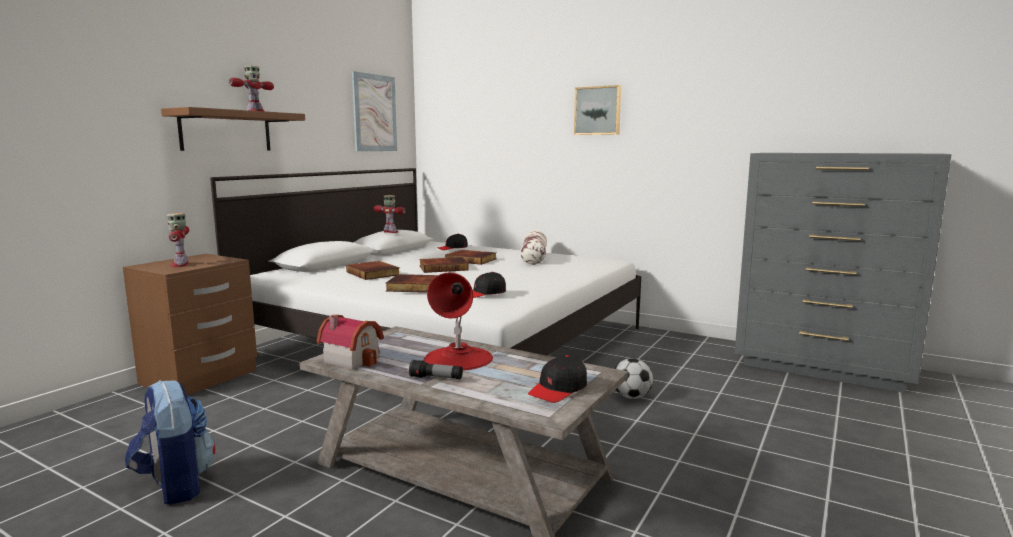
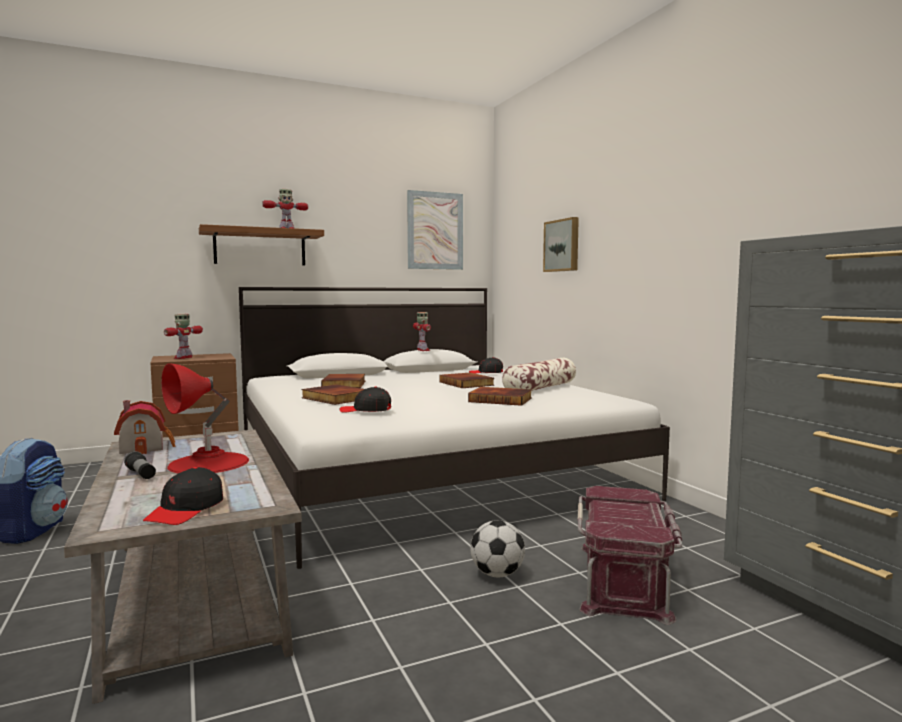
camera: 35 degrees right, 5 degrees down
book [419,257,469,273] -> book moved to [468,387,532,406]
black cap [528,355,587,403] -> black cap turned 60 degrees counterclockwise [143,467,223,525]
picture [574,85,621,135] -> picture moved to [543,217,579,272]
none -> red storage box [577,486,683,625]

